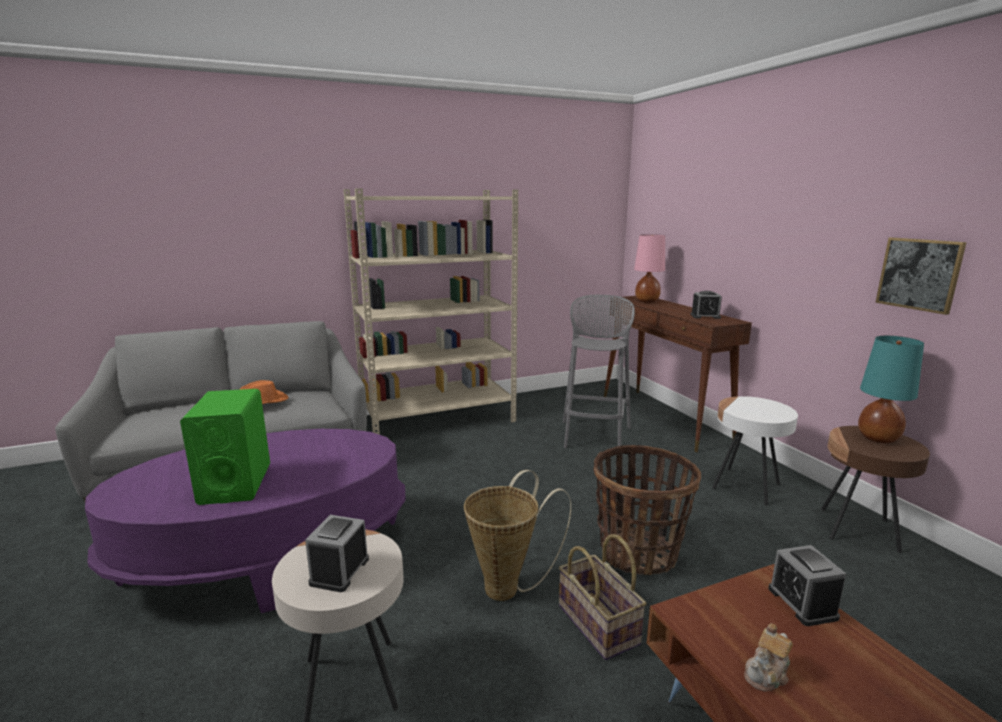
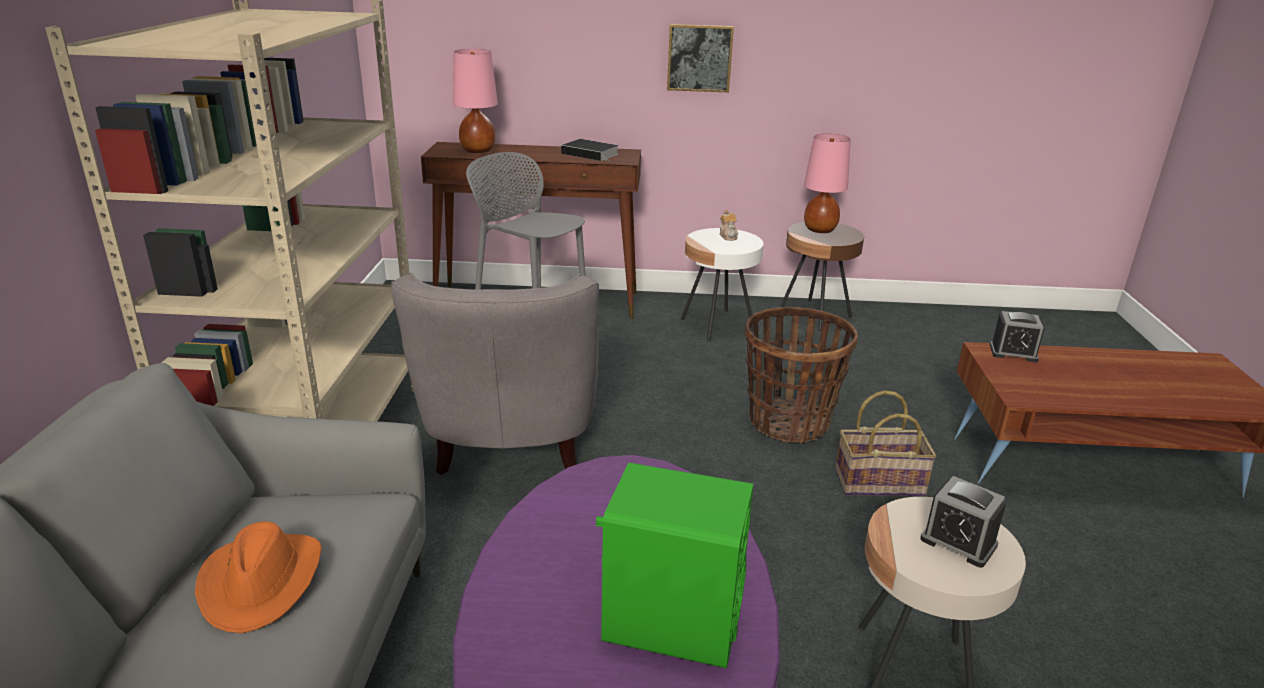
camera: 65 degrees left, 10 degrees up
basket [464,470,571,601] -> none
alarm clock [691,291,722,319] -> book [561,139,619,162]
teapot [744,623,793,692] -> teapot moved to [720,210,738,241]
turquoise table lamp [858,336,924,444] -> pink table lamp [804,134,851,233]
picture [875,237,967,315] -> picture moved to [667,24,734,93]
none -> grey armchair [391,273,599,475]

